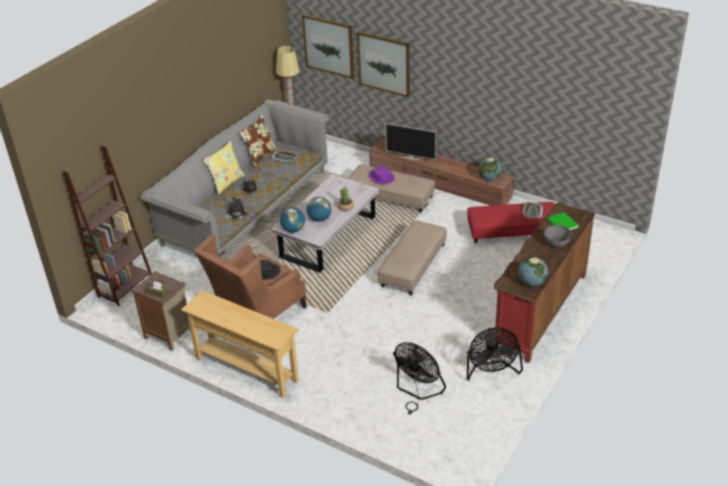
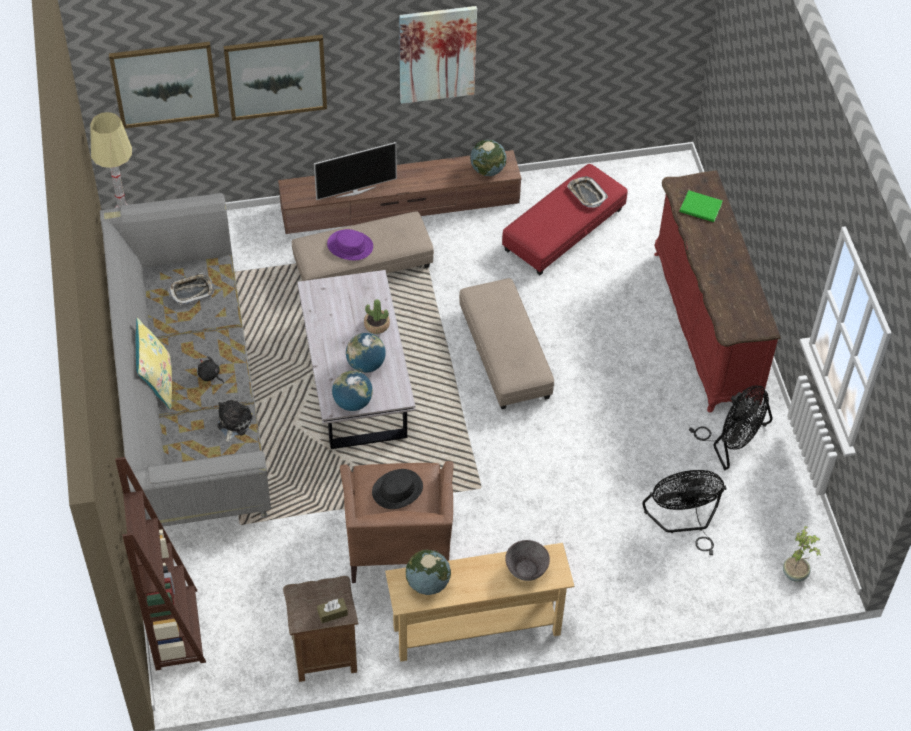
camera: 45 degrees left, 15 degrees up
brown pillow [239,115,277,167] -> none
globe [518,257,548,286] -> globe moved to [406,550,451,595]
grey bowl [543,225,572,248] -> grey bowl moved to [505,540,550,581]
none -> picture [399,6,477,104]
none -> potted plant [783,526,821,582]

